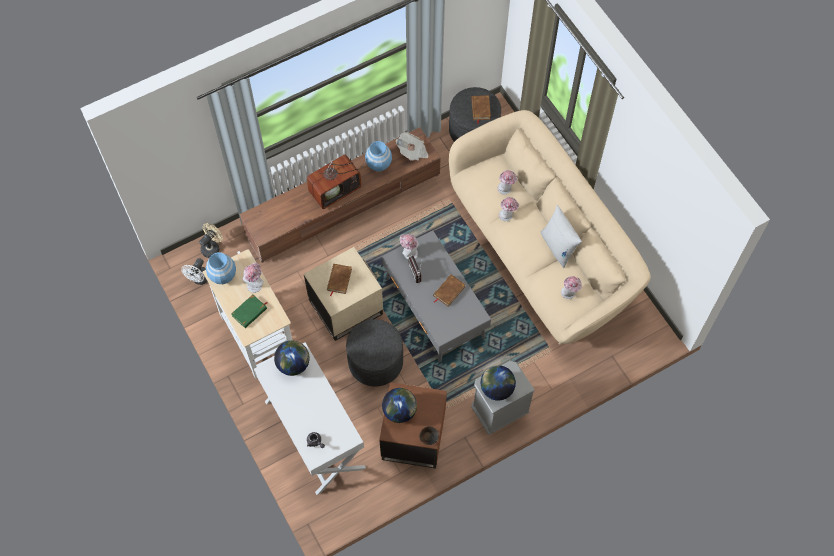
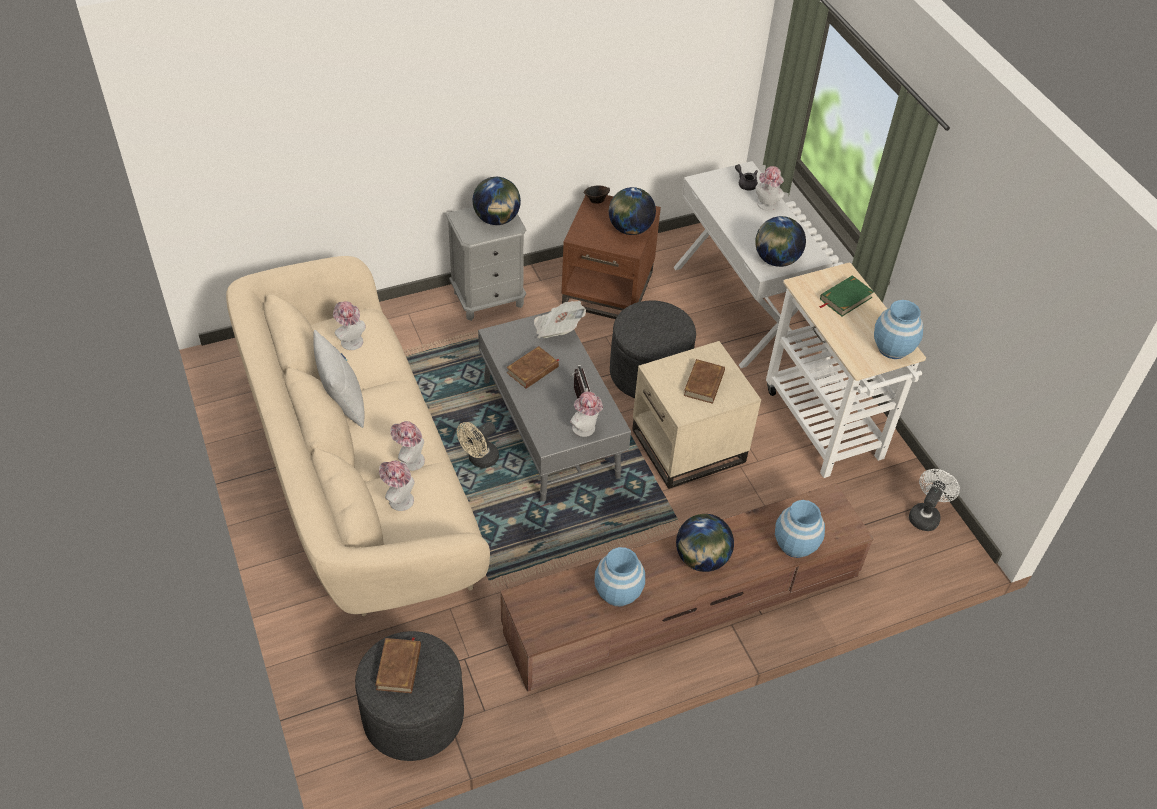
camera: 175 degrees left, 15 degrees down
beige fan [199,223,223,258] -> beige fan moved to [457,422,499,468]
hat [243,263,264,293] -> hat moved to [755,166,785,211]
television [306,149,361,209] -> globe [676,514,734,572]
newspaper [396,132,429,161] -> newspaper moved to [534,301,586,338]
none -> blue vase [775,500,825,558]

